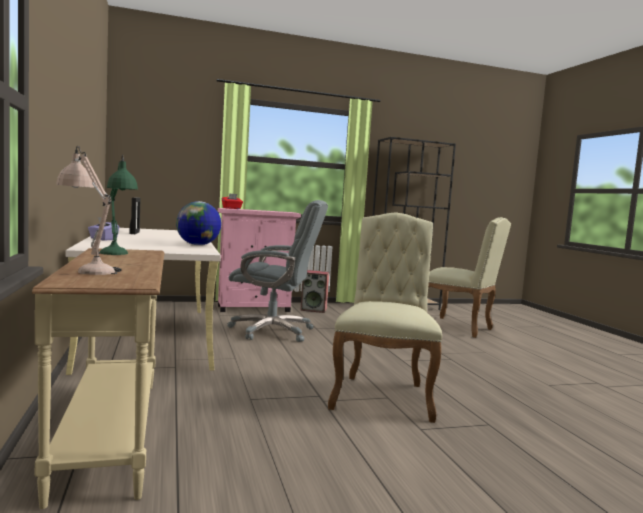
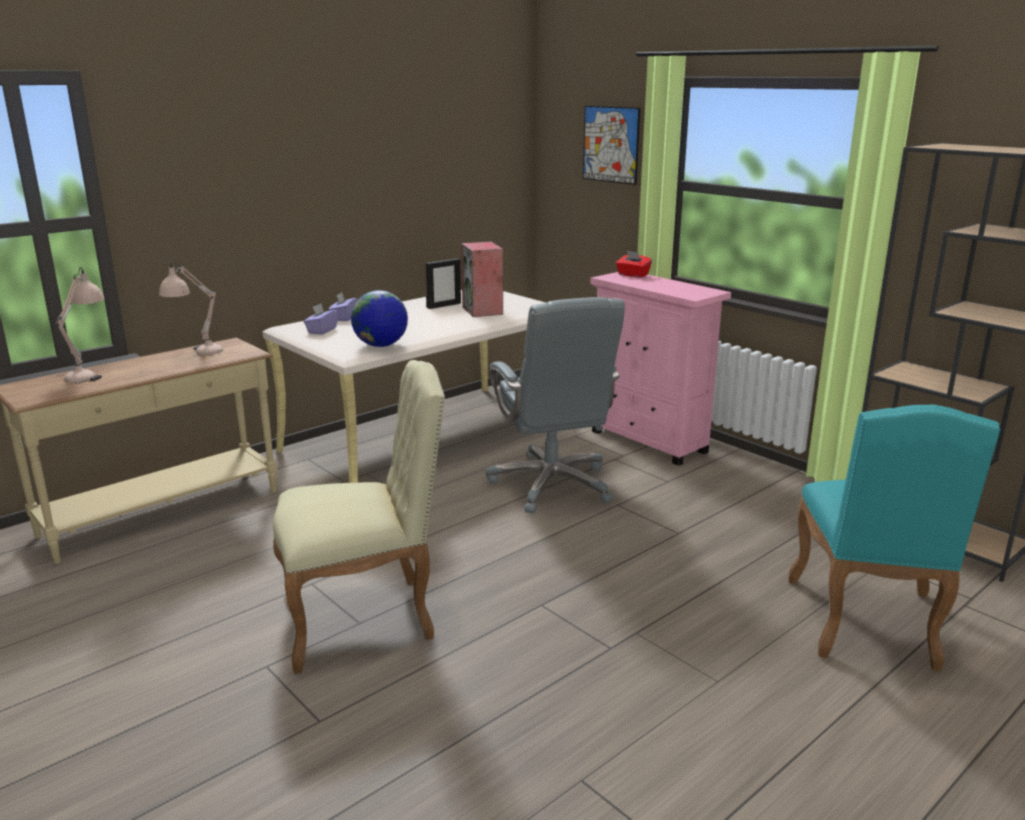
camera: 65 degrees right, 15 degrees up
green table lamp [99,155,138,255] -> beige table lamp [159,261,223,355]
speaker [300,270,329,313] -> speaker moved to [461,242,503,317]
beige chair [428,217,511,338] -> turquoise chair [789,404,1000,671]
none -> purple tissue box [304,304,338,335]
none -> picture [583,106,640,185]

